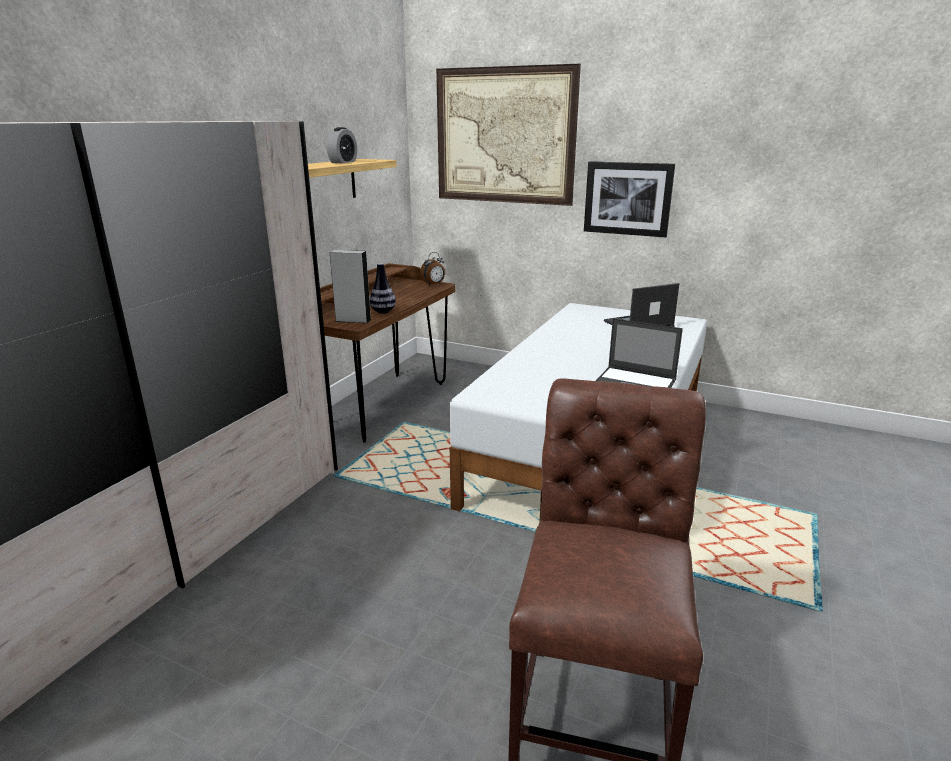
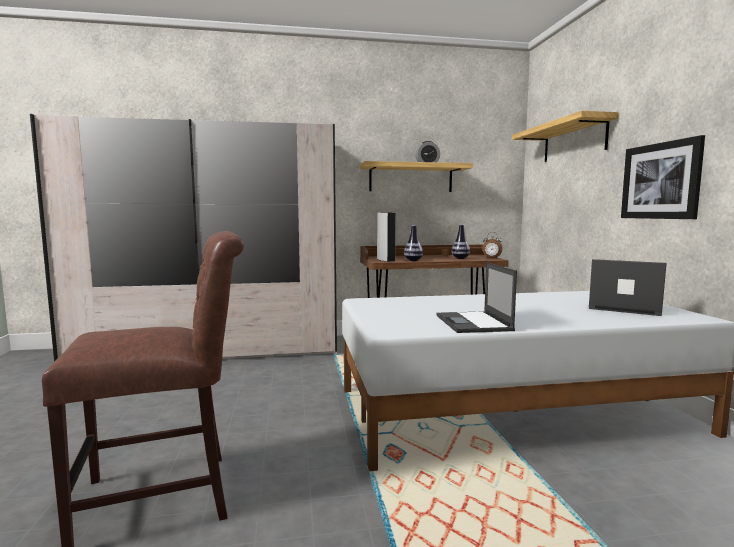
camera: 55 degrees right, 15 degrees down
picture [436,64,581,206] -> shelf [512,111,619,162]
none -> vase [452,225,470,259]

